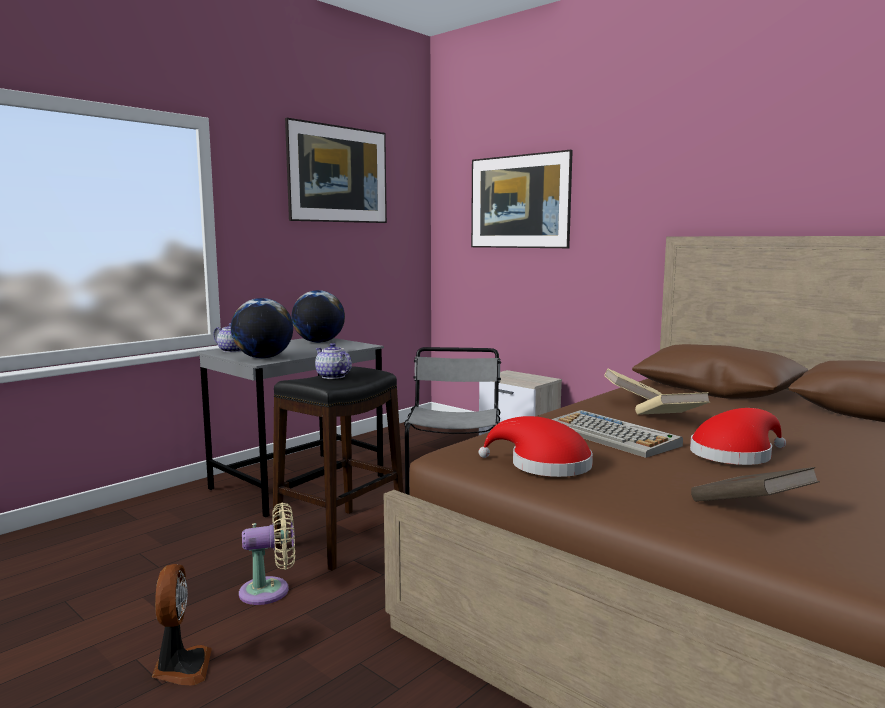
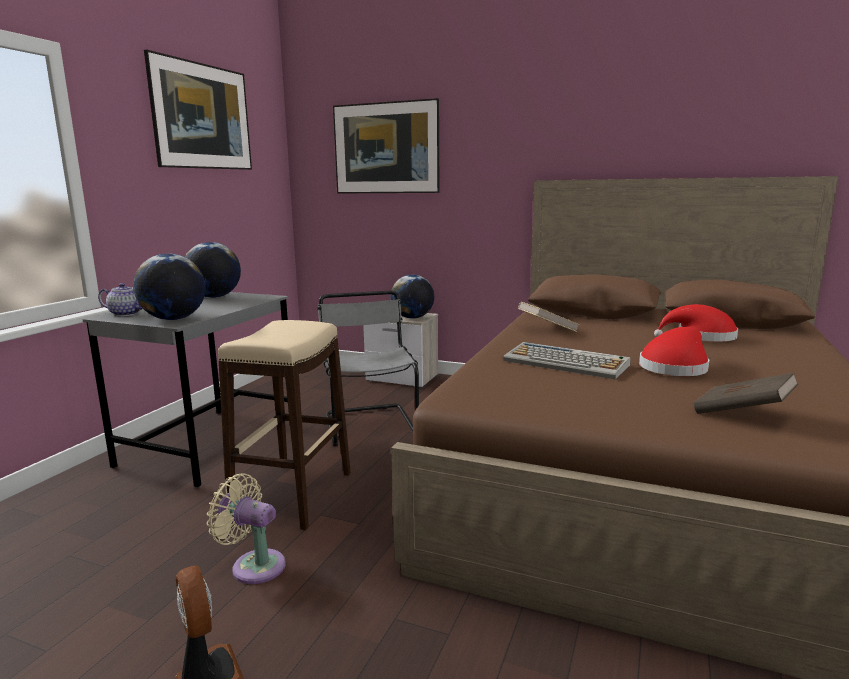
camera: 20 degrees left, 5 degrees up
beige fan [239,503,295,605] -> beige fan turned 120 degrees counterclockwise [207,473,286,584]
black stool [273,366,403,571] -> beige stool [218,320,351,530]
teapot [315,343,352,379] -> none
red hat [479,416,593,477] -> red hat moved to [654,304,738,341]
beige book [635,392,710,415] -> none
none -> globe [390,275,434,319]

